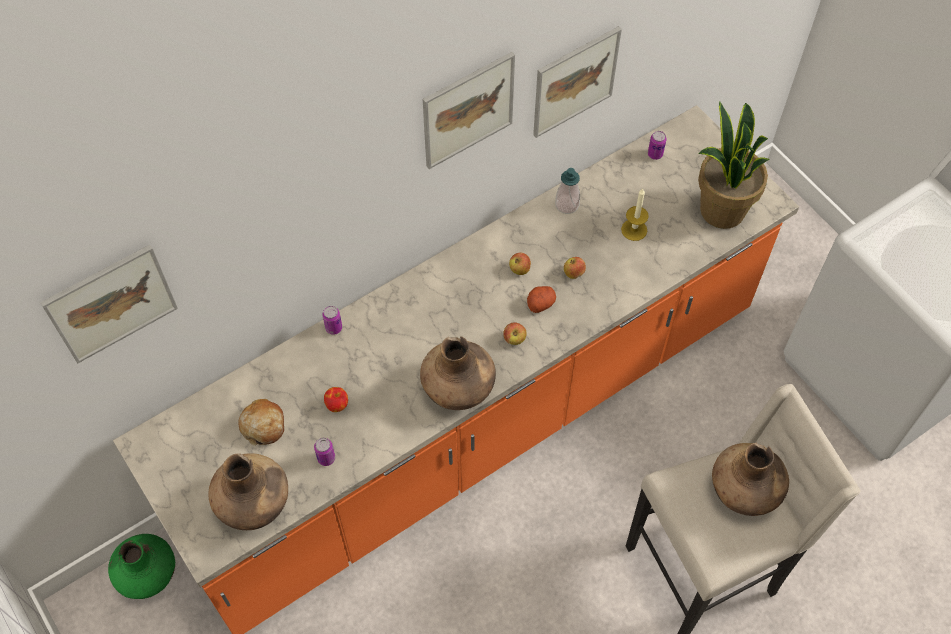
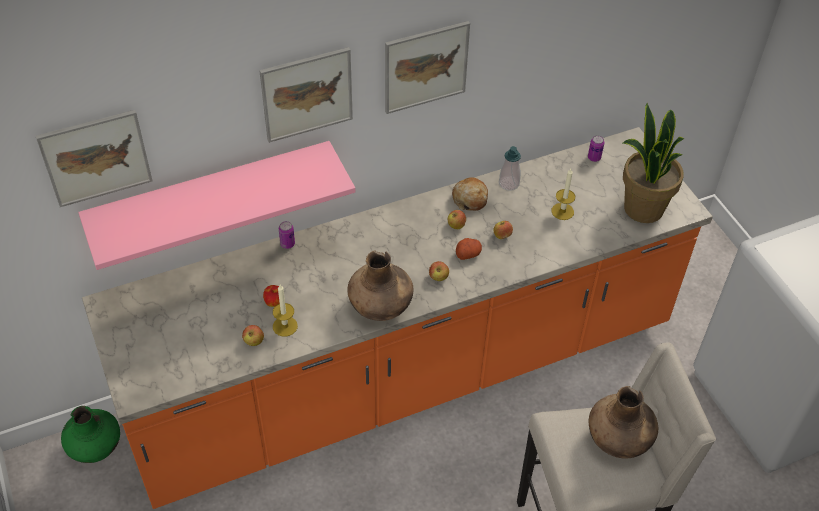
camera: 10 degrees right, 10 degrees down
brown vase [208,453,288,530] -> none
bread [238,399,284,446] -> bread moved to [452,177,488,211]
can [314,438,335,466] -> apple [242,325,264,346]
picture [533,26,622,138] -> picture moved to [259,47,353,143]
none -> pink shelf [78,141,355,270]
none -> candle [273,285,298,337]

